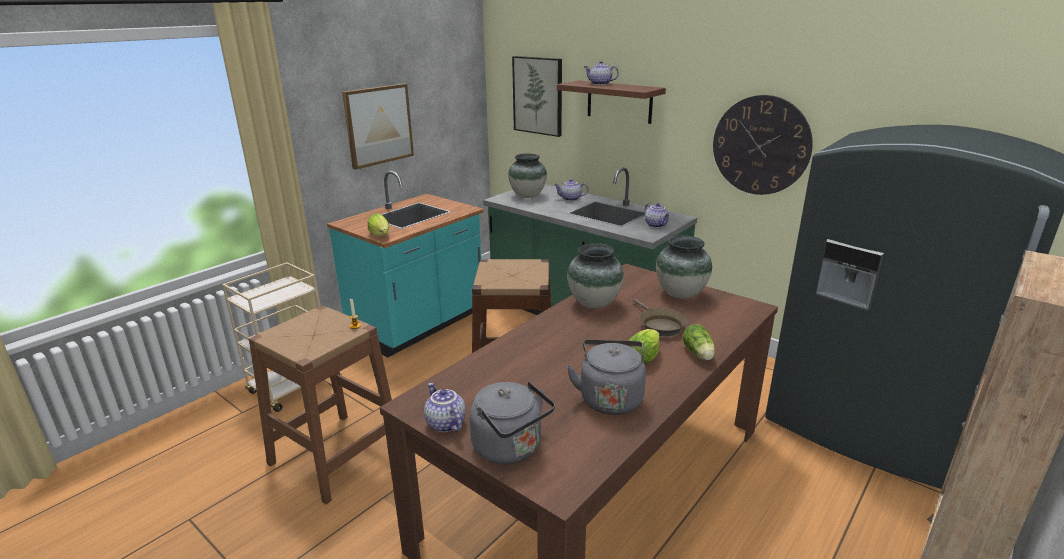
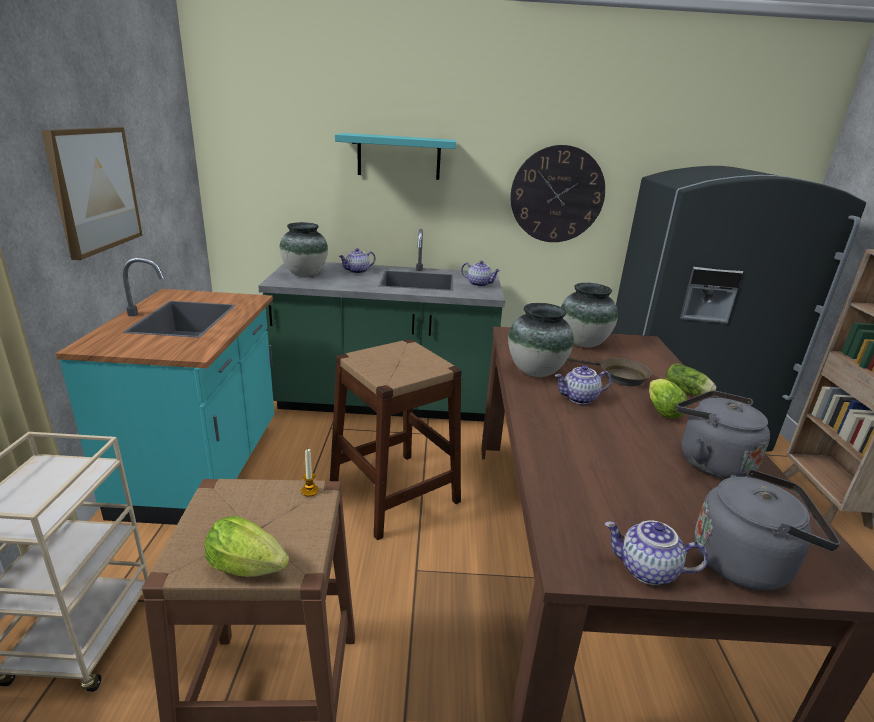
camera: 40 degrees left, 0 degrees up
lettuce [367,213,389,237] -> lettuce moved to [204,516,289,577]
picture [512,56,562,137] -> none
brown shelf [557,81,666,124] -> turquoise shelf [335,133,456,180]
teapot [584,61,619,85] -> teapot moved to [555,365,612,405]

